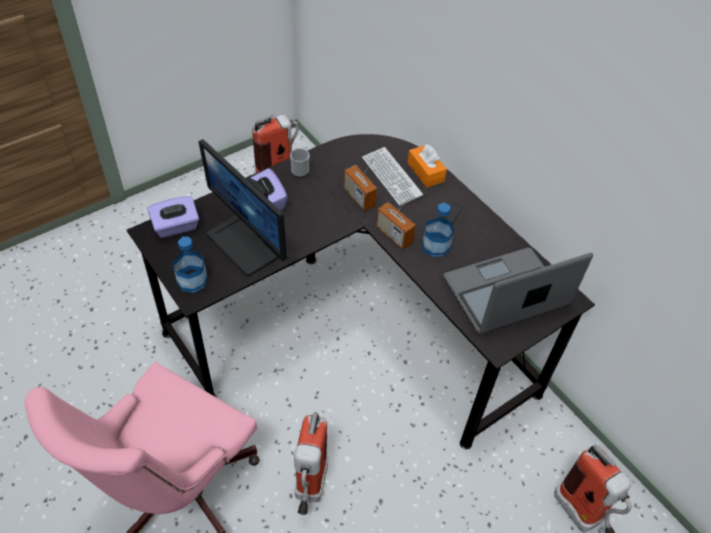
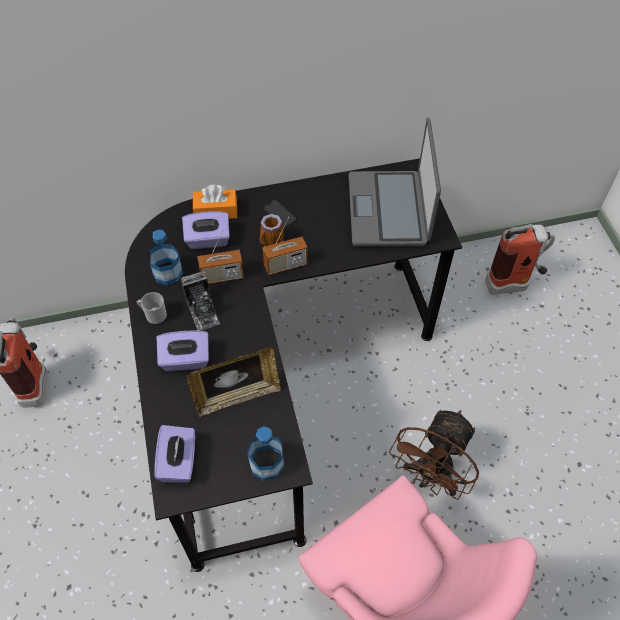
camera: 65 degrees left, 5 degrees up
monitor [198,139,287,276] -> picture frame [187,348,281,417]
fire extinguisher [294,412,328,515] -> brown fan [389,410,479,500]
keyboard [362,147,423,206] -> purple tissue box [182,211,230,249]
bottle [422,203,454,257] -> bottle moved to [150,230,183,286]
none -> camera [181,271,220,331]
none -> mug [260,214,284,247]

